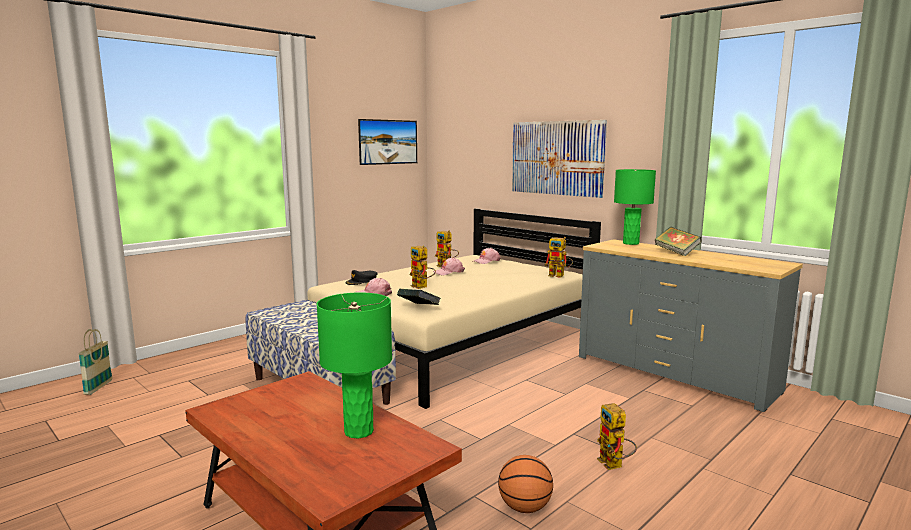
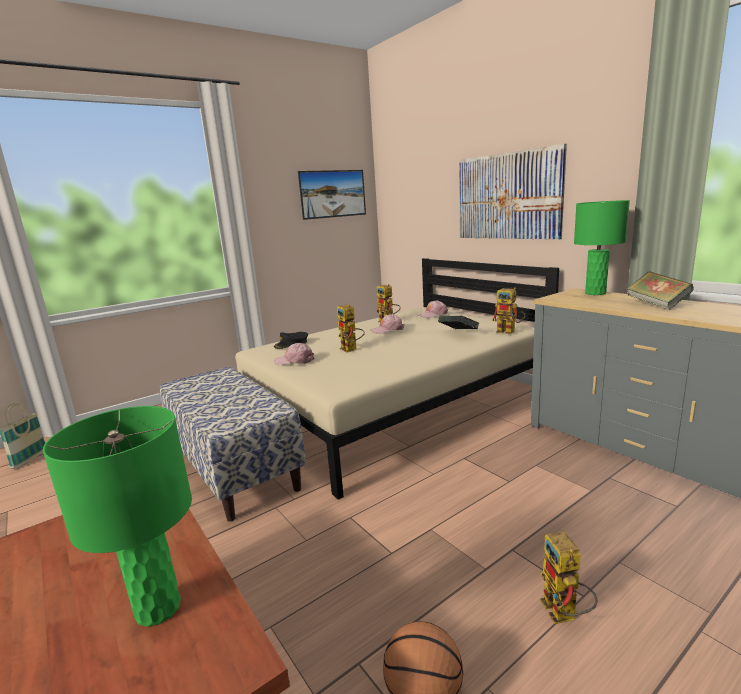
camera: 10 degrees right, 5 degrees up
book [397,289,441,305] -> book moved to [438,316,479,329]

